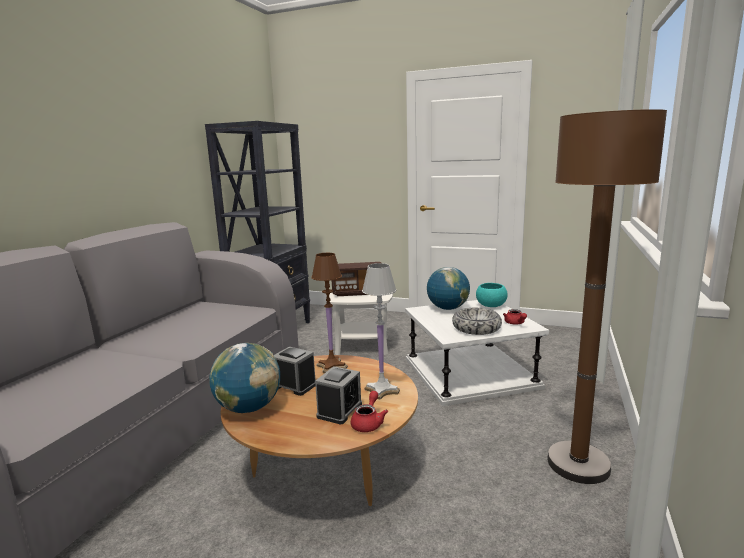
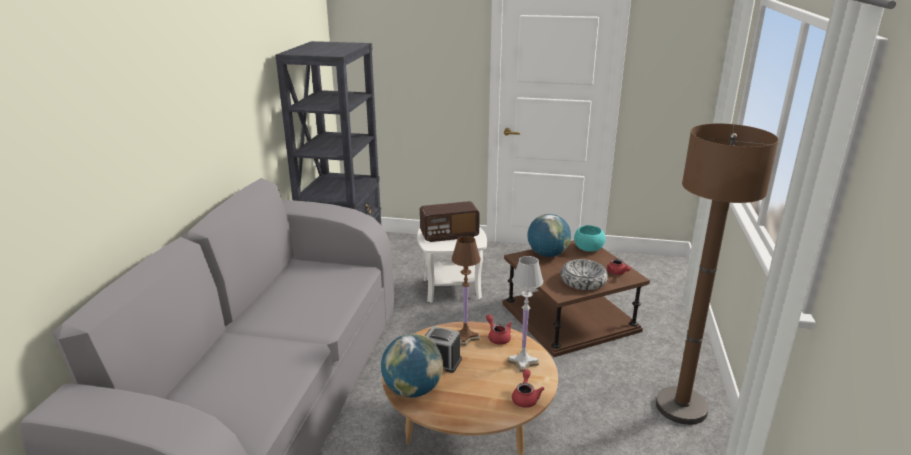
camera: 10 degrees left, 10 degrees up
alarm clock [315,366,362,424] -> none
white side table [405,300,549,406] -> brown side table [502,241,650,357]
none -> red teapot [486,314,512,345]

